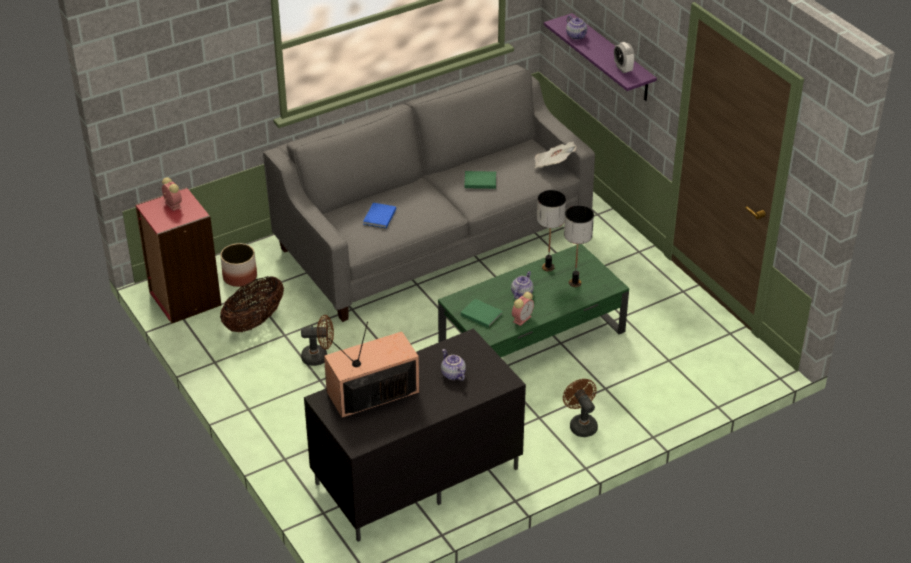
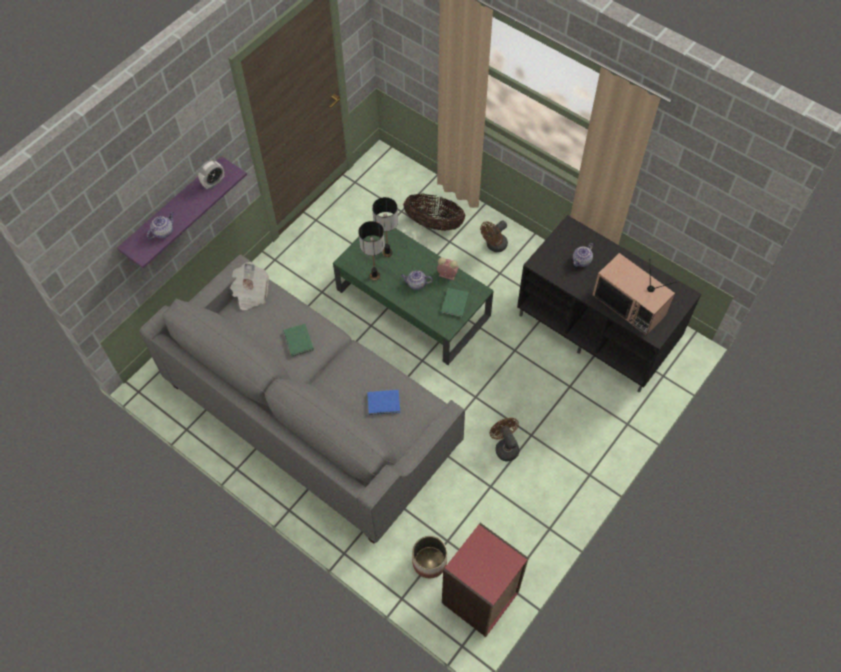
camera: 110 degrees left, 20 degrees up
alarm clock [162,177,182,211] -> none
basket [220,276,284,332] -> basket moved to [403,194,465,231]

